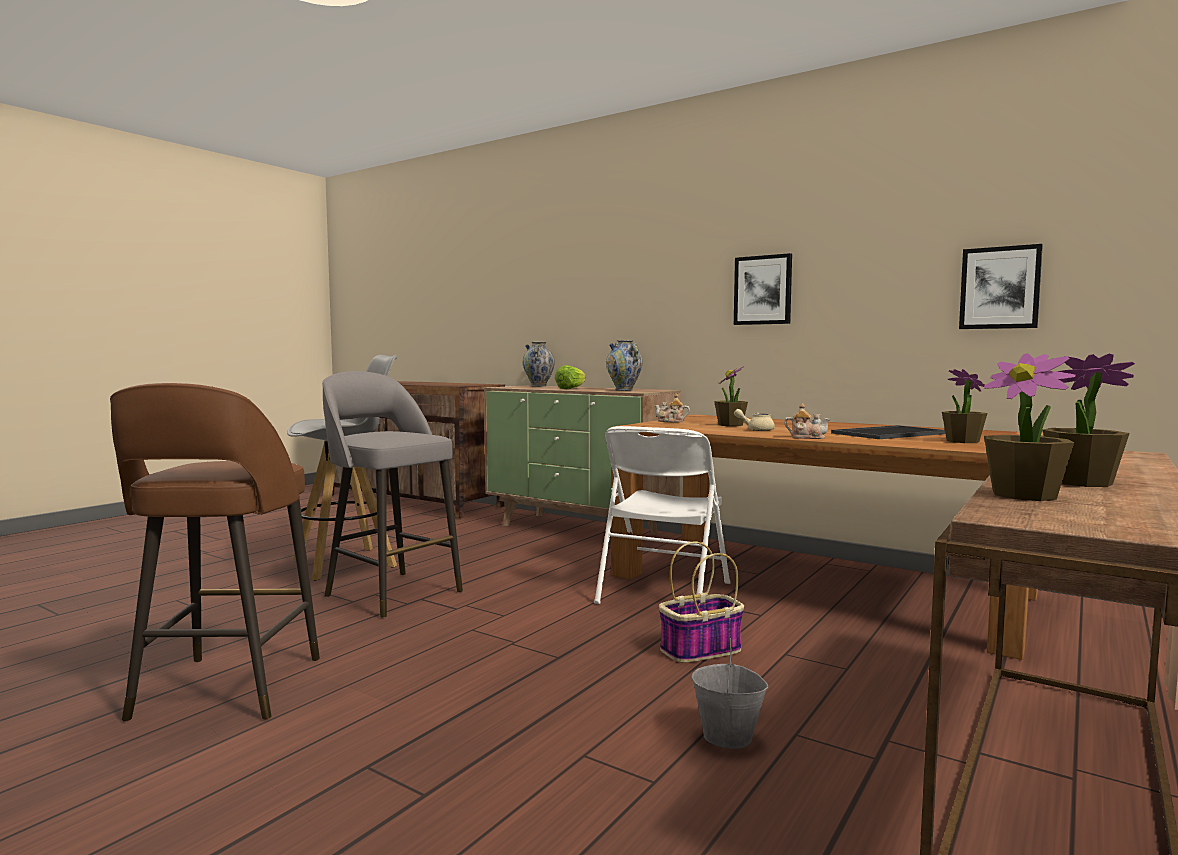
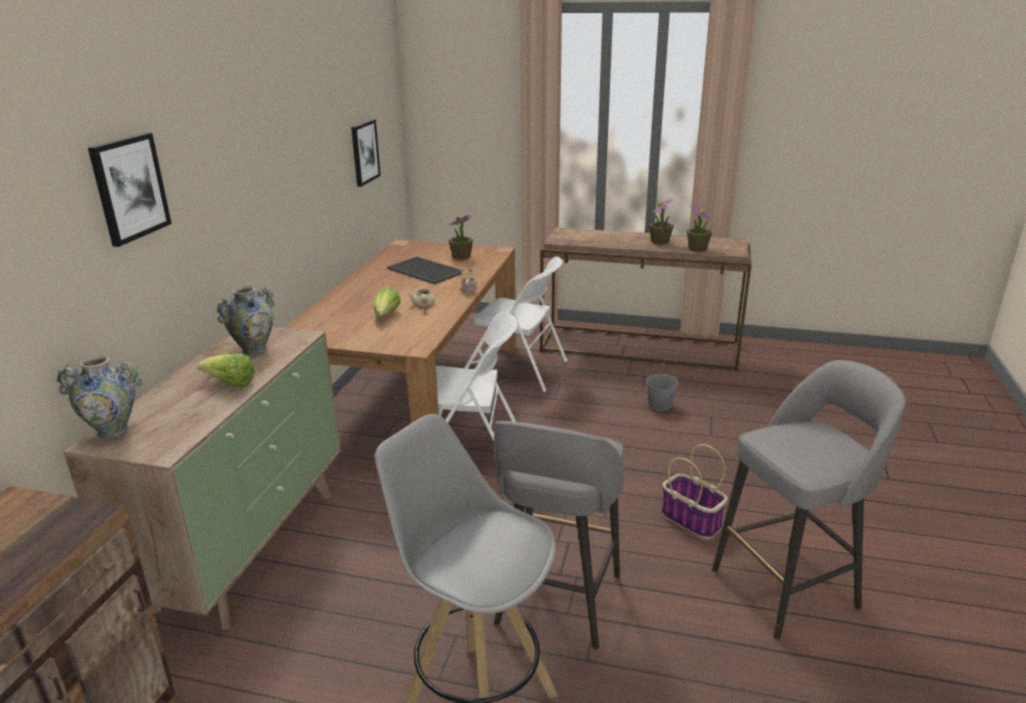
camera: 110 degrees left, 20 degrees up
brown stool [110,383,320,722] -> grey stool [712,360,906,640]
teapot [654,393,690,422] -> none
basket [659,541,744,663] -> basket moved to [662,444,727,539]
potted plant [714,366,748,426] -> lettuce [374,287,401,316]
picture [734,253,792,325] -> picture moved to [88,133,172,247]
none -> white chair [474,256,567,392]

